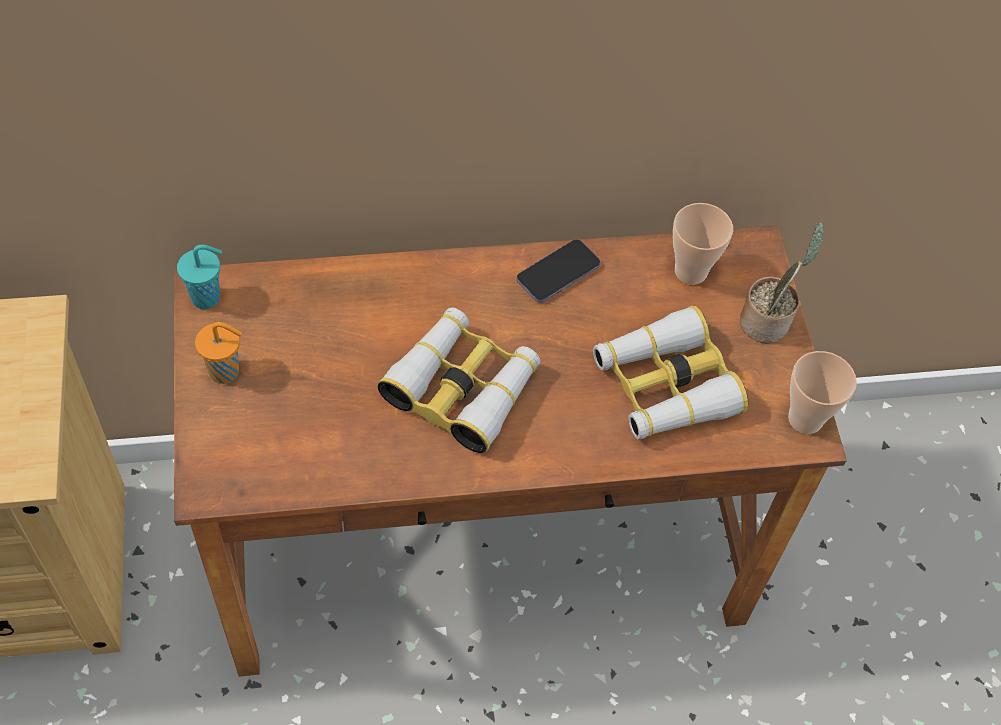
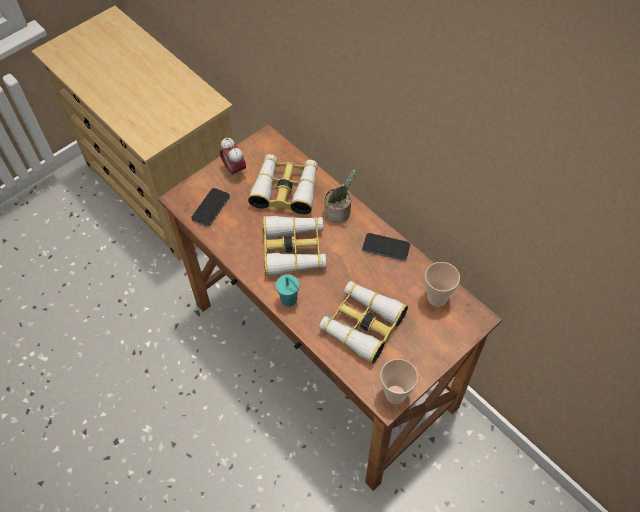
camera: 60 degrees right, 0 degrees up
turquoise cup [177,245,222,309] -> turquoise cup moved to [276,275,299,307]
orange cup [195,322,242,384] -> alarm clock [220,137,246,179]
potted plant [740,222,824,343] -> potted plant moved to [324,169,356,223]
none -> phone [191,188,230,227]
none -> binoculars [248,154,318,214]

